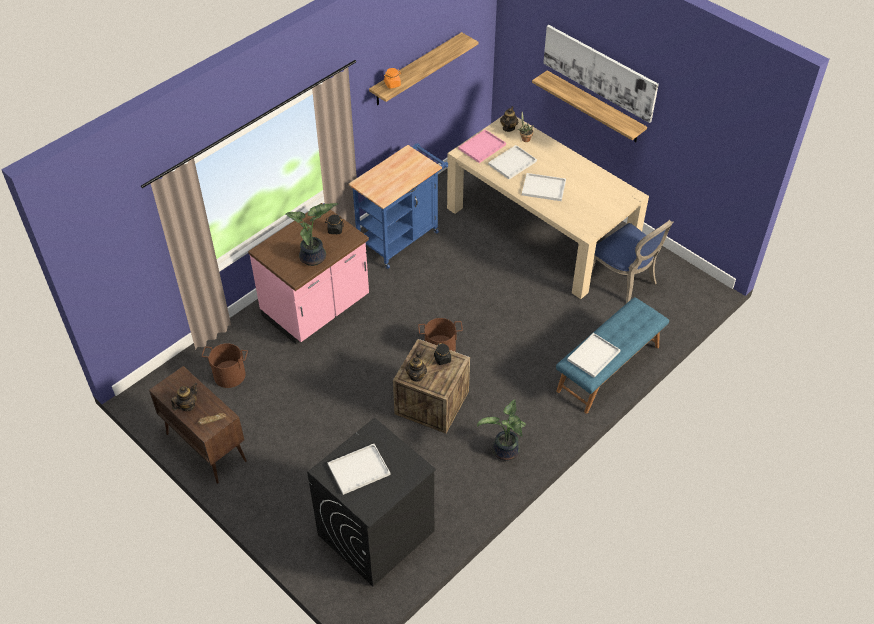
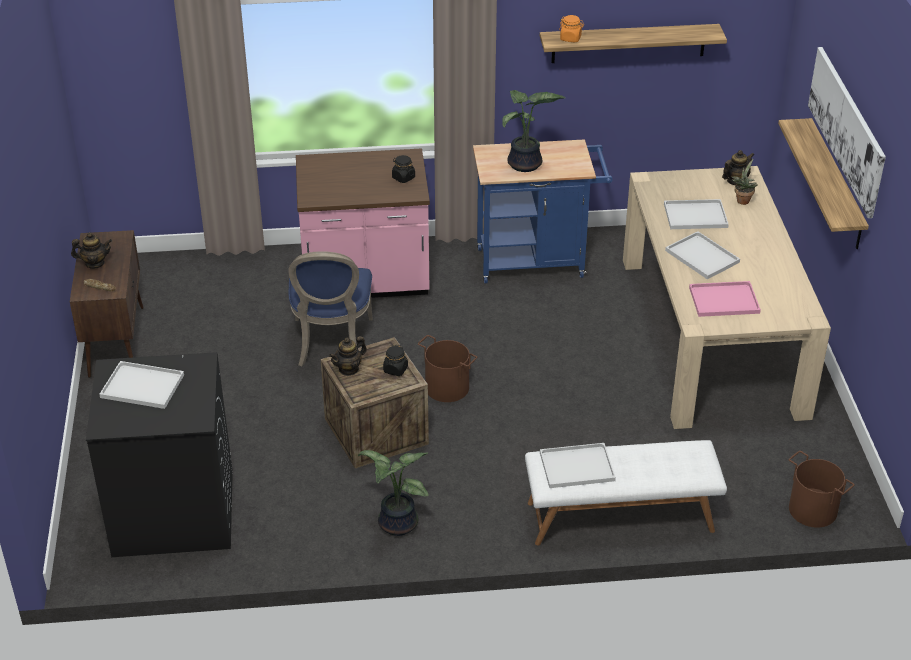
camera: 40 degrees right, 10 degrees down
brown bucket [202,343,248,388] -> brown bucket moved to [789,451,855,528]
potted plant [285,203,338,266] -> potted plant moved to [502,90,565,172]
pink tray [458,130,506,163] -> pink tray moved to [689,281,761,317]
blue bench [556,297,669,414] -> white bench [525,440,727,546]
blue chair [592,220,673,303] -> blue chair moved to [288,251,373,366]

